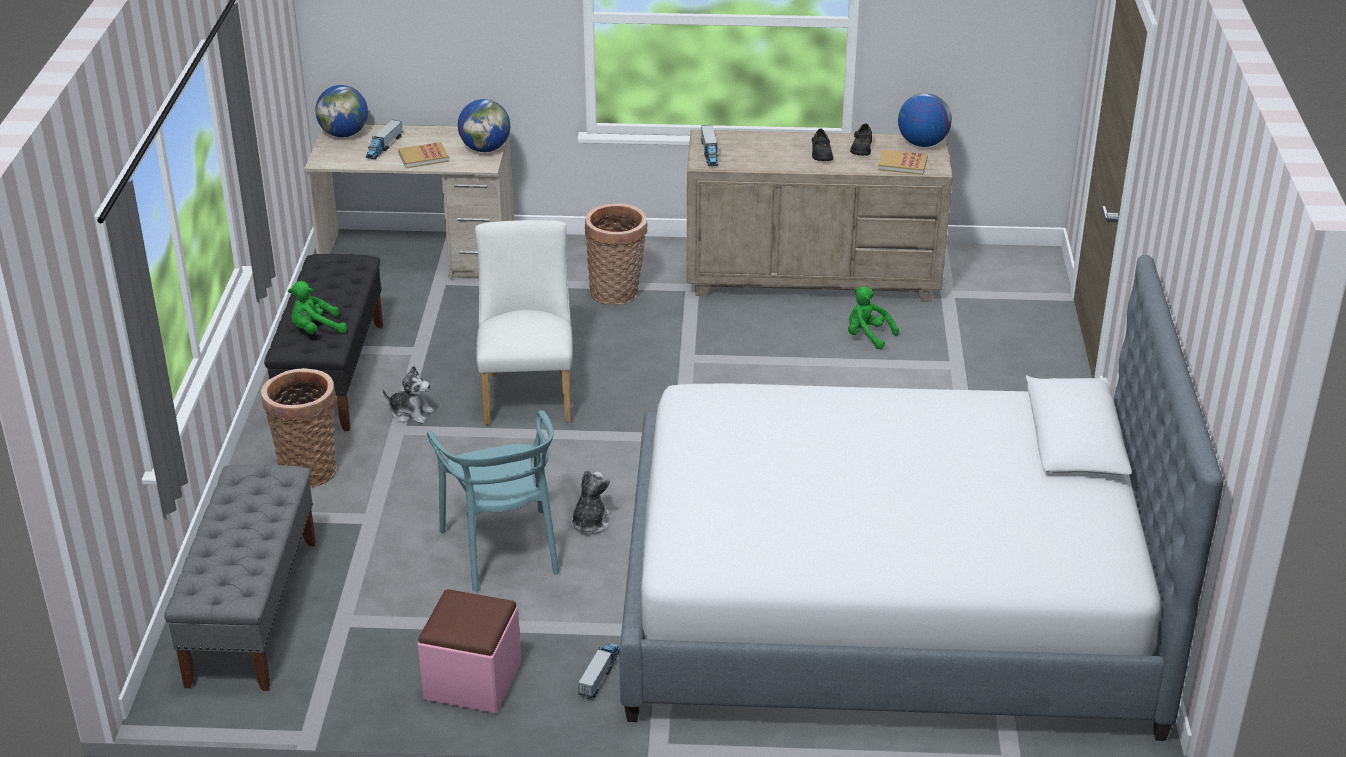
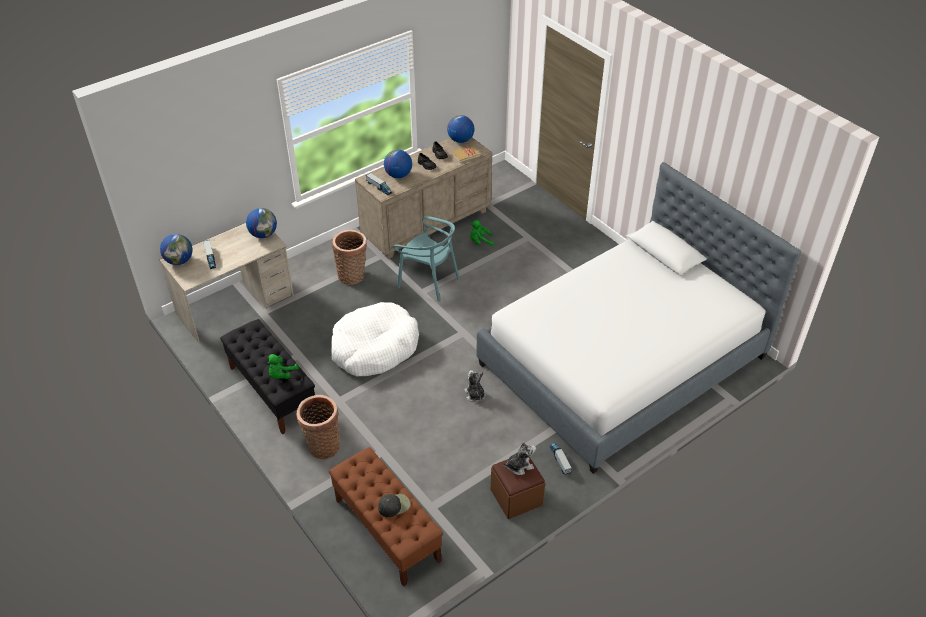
camera: 40 degrees left, 10 degrees up
grey bench [164,464,316,691] -> brown bench [329,447,443,587]
plush toy [383,366,434,424] -> plush toy moved to [503,441,536,475]
book [398,142,449,168] -> none
pink ottoman [418,589,521,713] -> brown ottoman [491,457,545,519]
turquoise chair [427,410,559,592] -> turquoise chair moved to [393,216,460,302]
white chair [475,220,573,425] -> white dog bed [331,302,419,376]
none -> black cap [378,494,410,517]
none -> globe [384,150,412,178]

